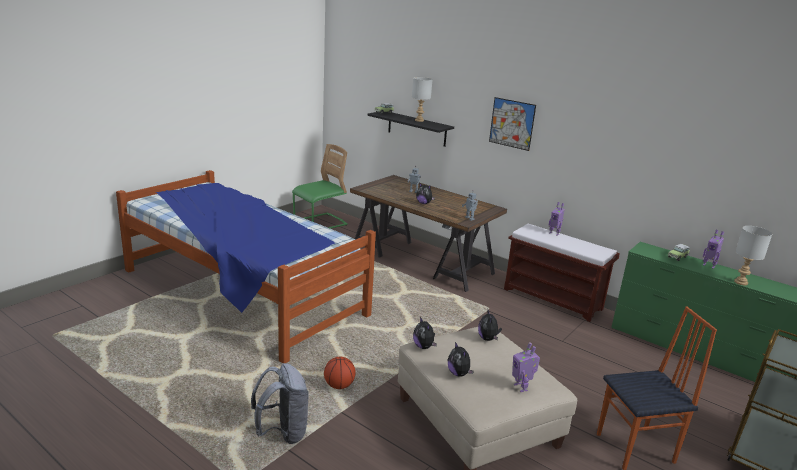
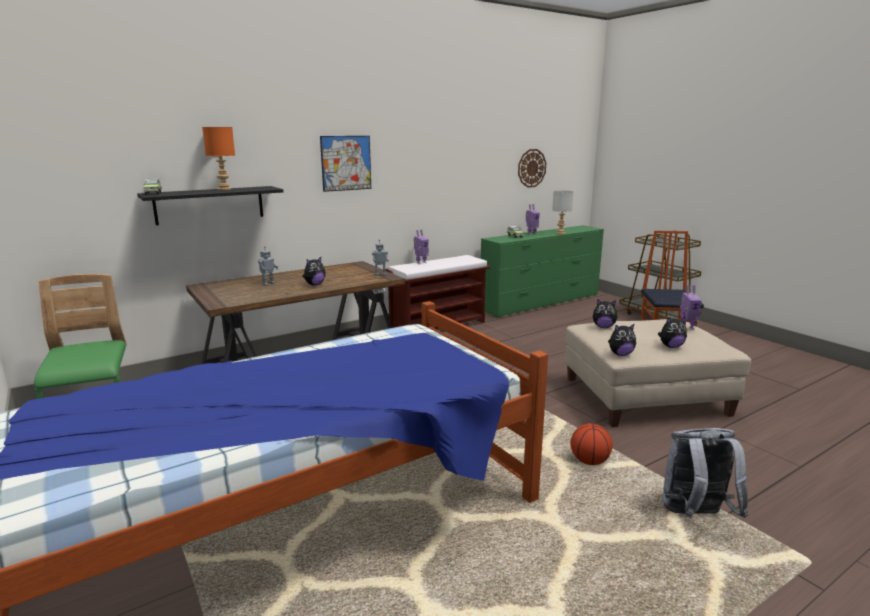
camera: 70 degrees left, 5 degrees down
grey table lamp [412,77,433,122] -> orange table lamp [202,127,235,190]
none -> wall clock [518,149,546,188]

